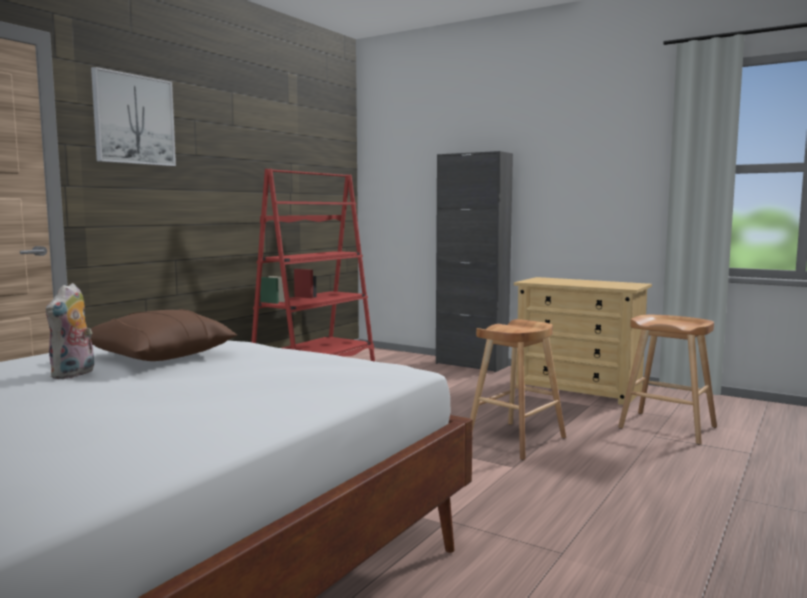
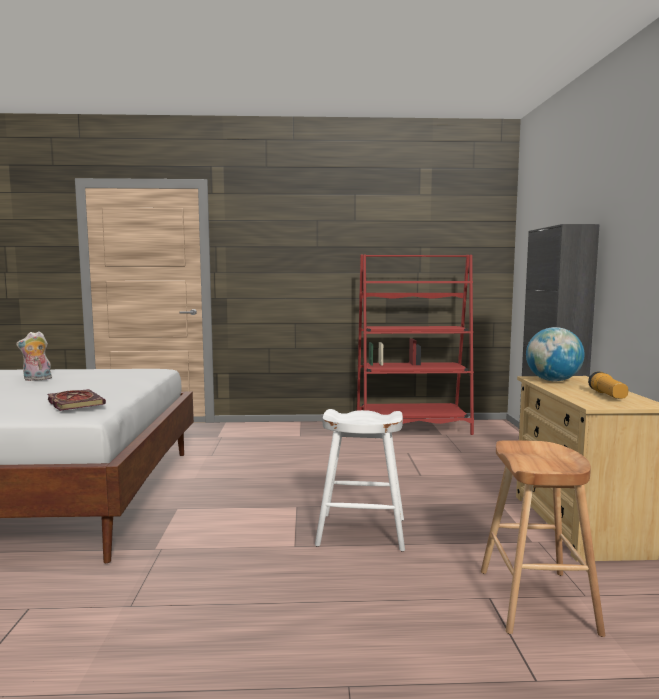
camera: 55 degrees right, 0 degrees up
picture [91,67,176,166] -> none
brown pillow [91,309,237,361] -> none
brown stool [470,319,566,460] -> white stool [315,409,405,551]
none -> book [48,389,106,411]
none -> globe [526,327,584,381]
none -> flashlight [588,372,628,399]

